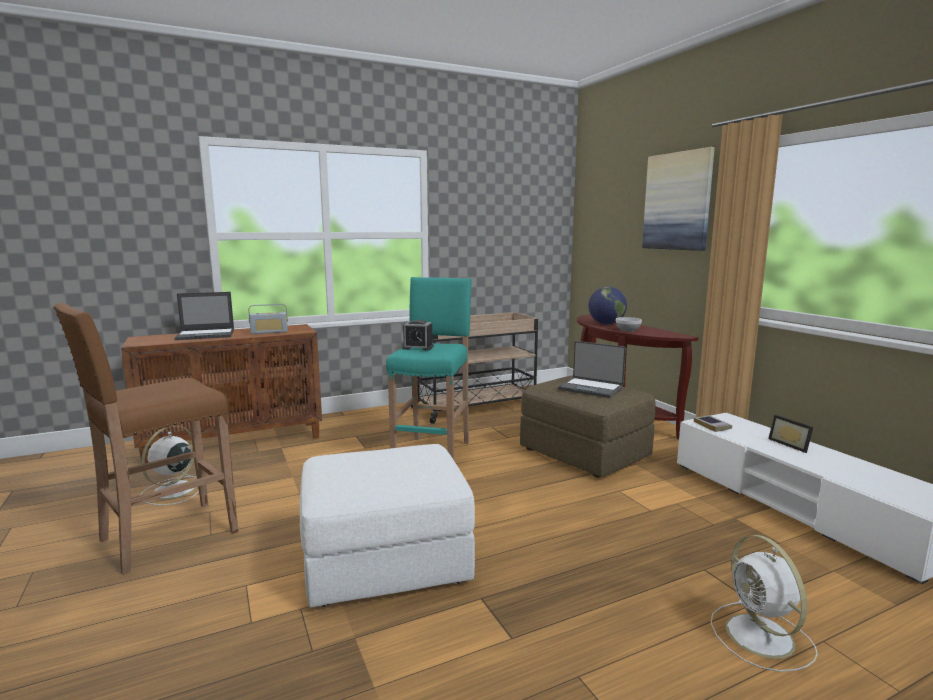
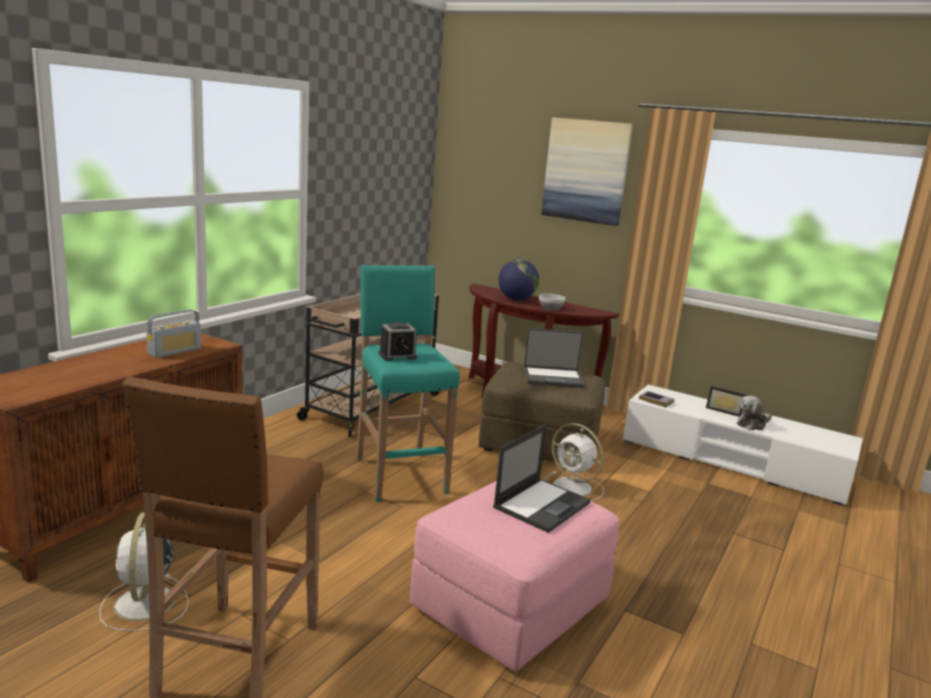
camera: 35 degrees left, 5 degrees up
laptop [174,292,234,340] -> laptop moved to [493,425,591,533]
white ottoman [300,444,475,607] -> pink ottoman [410,480,619,672]
white fan [711,535,818,672] -> white fan moved to [544,423,604,501]
none -> plush toy [737,396,772,430]

